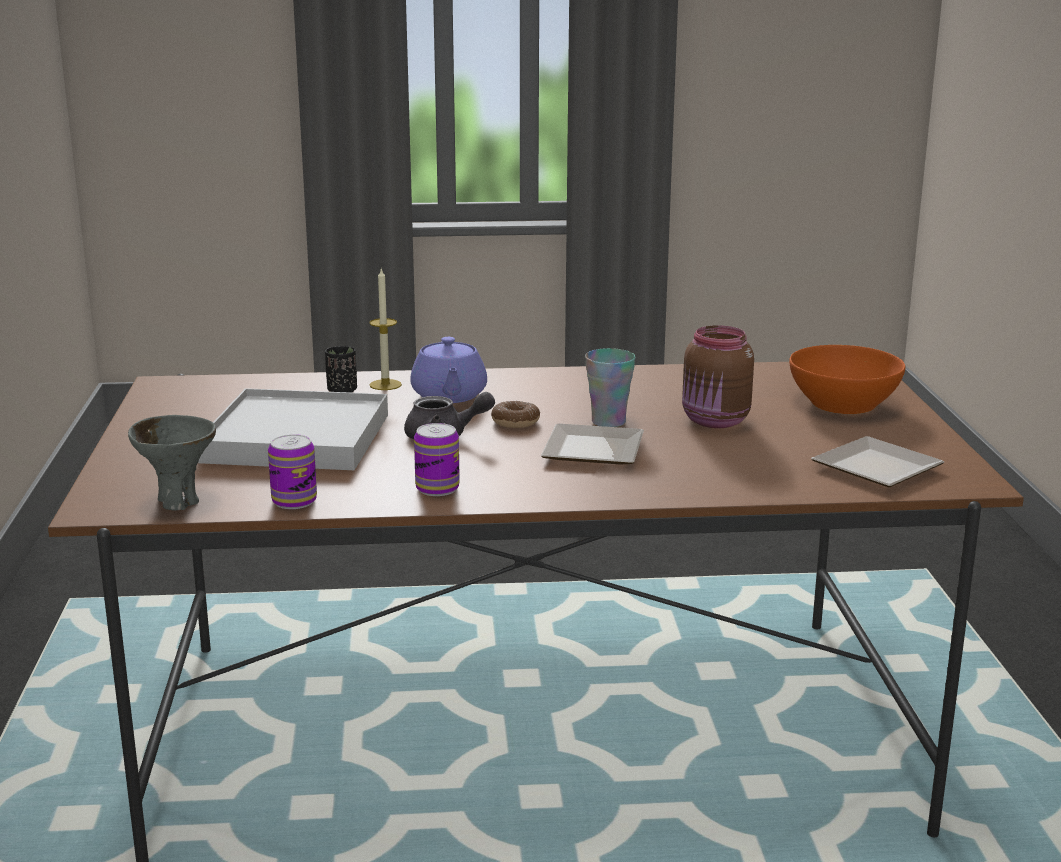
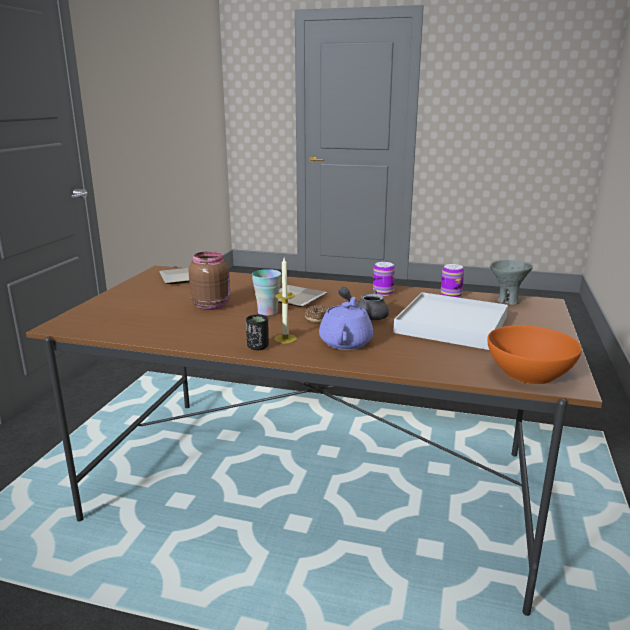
camera: 160 degrees left, 0 degrees up
black cup [325,346,357,393] -> black cup moved to [246,314,269,350]
candle [369,269,402,390] -> candle moved to [274,258,297,344]
orange bowl [789,345,905,414] -> orange bowl moved to [487,325,582,384]

